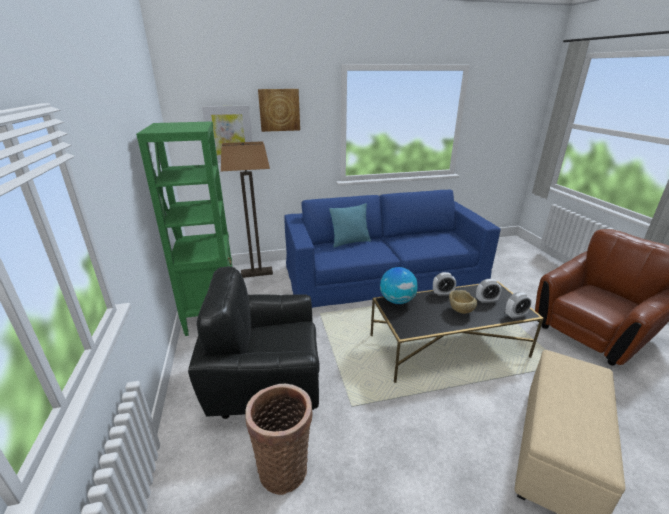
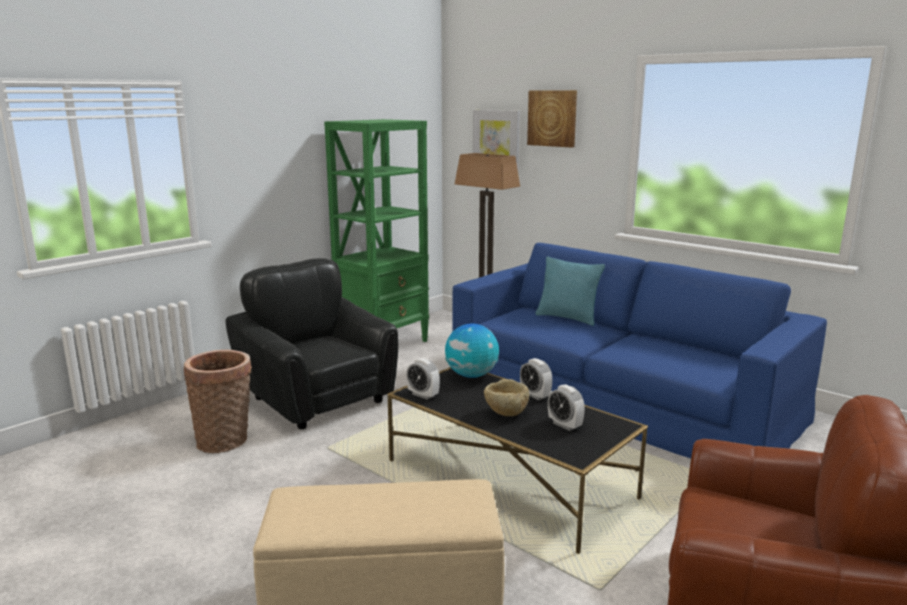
camera: 55 degrees right, 10 degrees down
alarm clock [505,292,532,319] -> alarm clock moved to [406,358,440,400]

